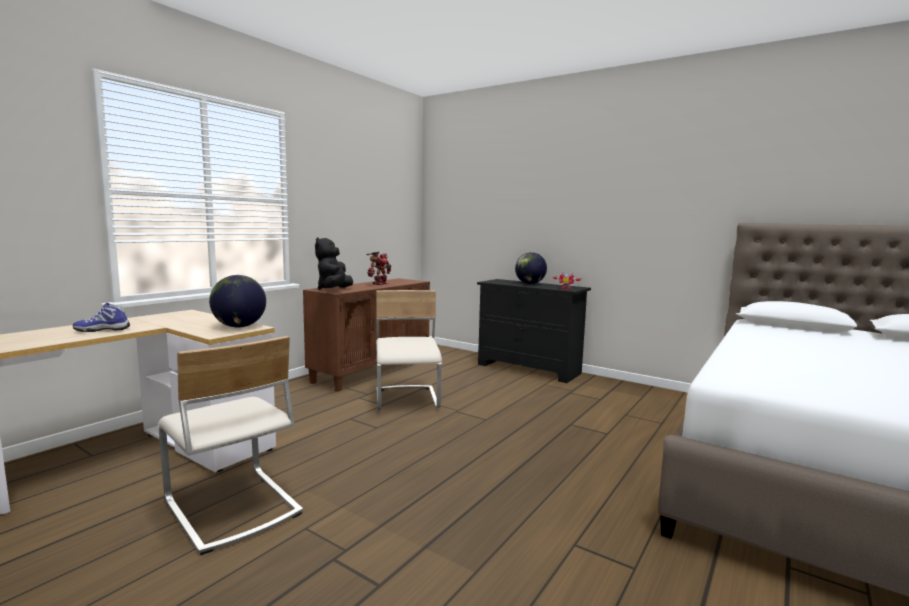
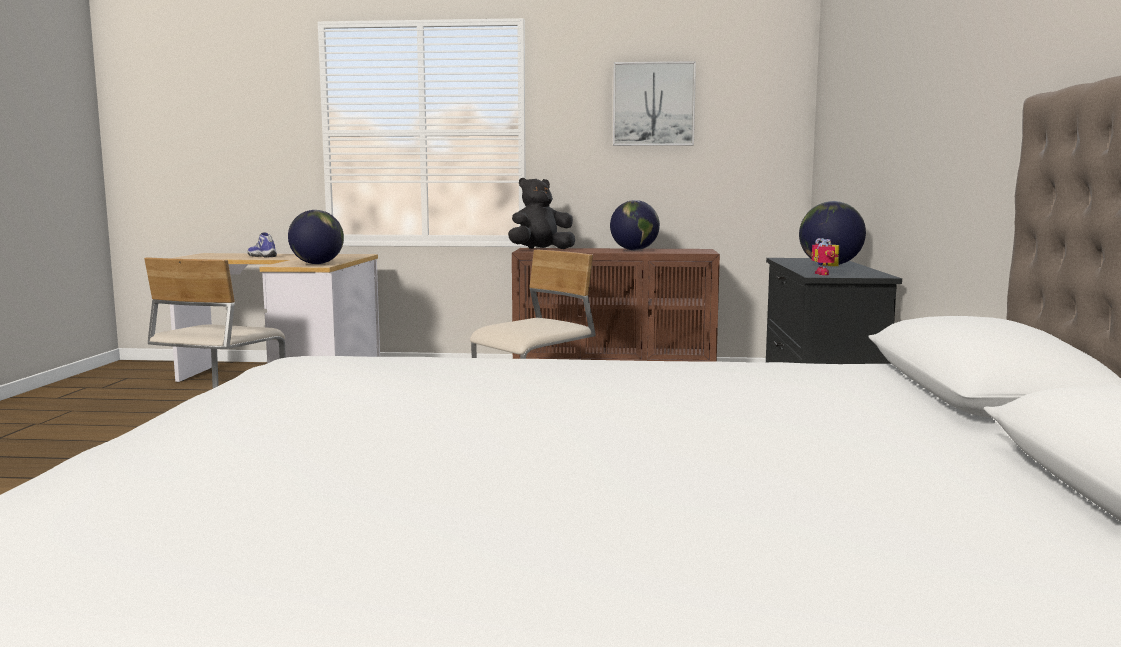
camera: 60 degrees right, 0 degrees up
toy robot [366,252,392,285] -> globe [610,200,660,250]
none -> picture [613,61,696,146]

